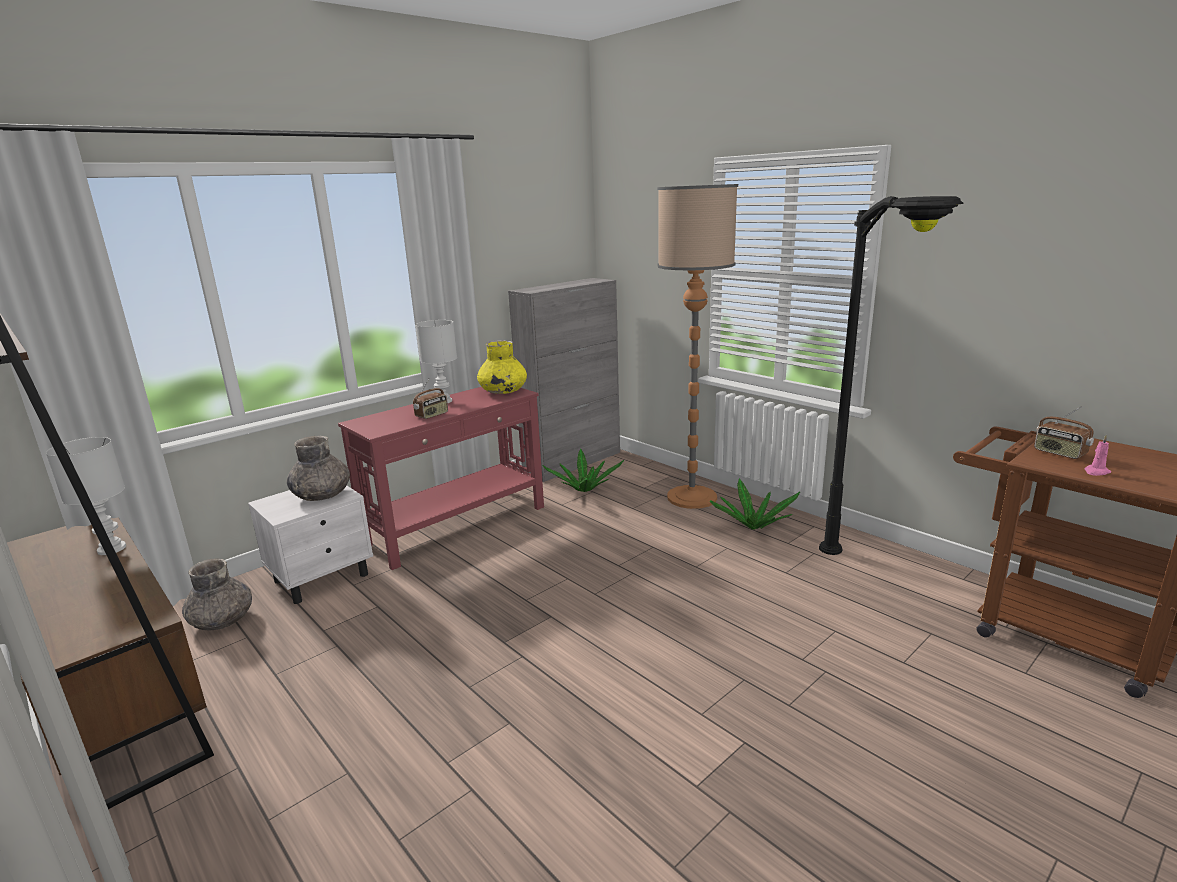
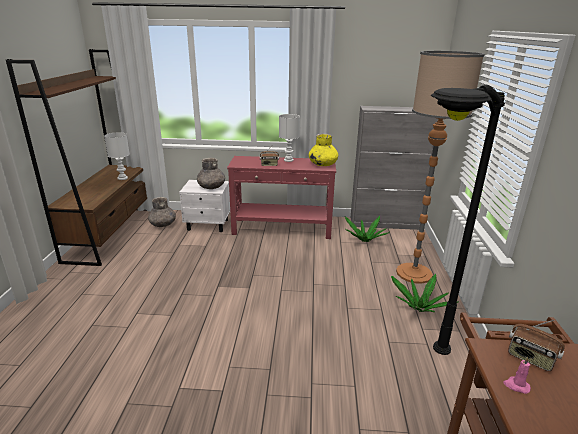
camera: 45 degrees right, 5 degrees up
radio [1034,406,1094,459] -> radio turned 60 degrees counterclockwise [508,320,565,371]

